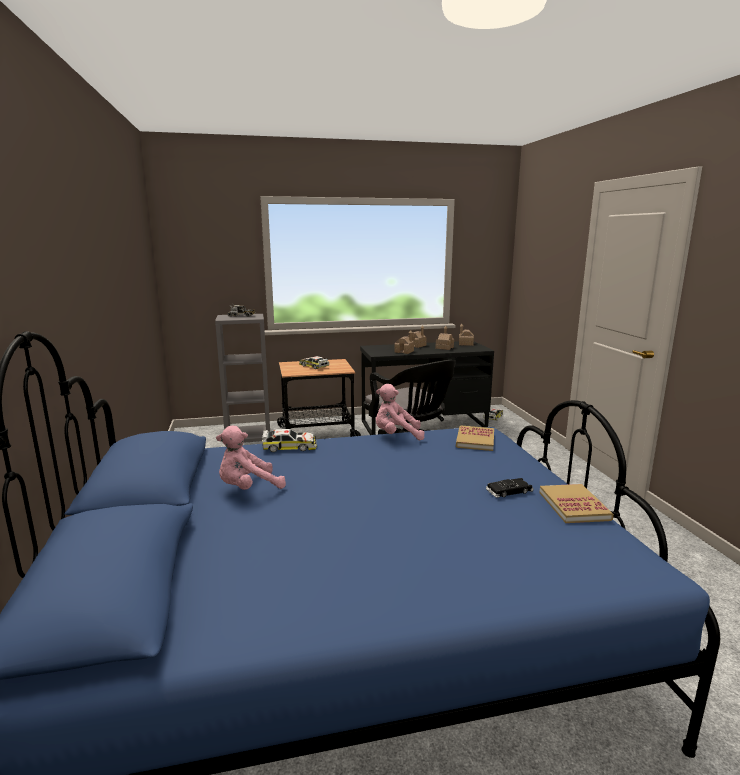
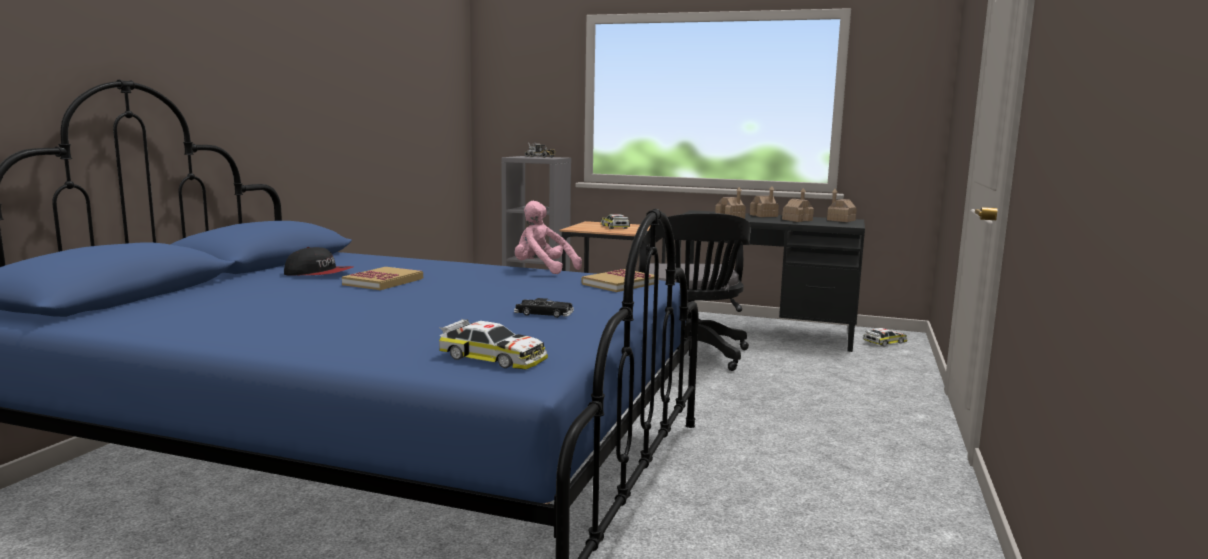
camera: 30 degrees right, 5 degrees down
pink plush toy [216,426,286,490] -> cap [284,247,353,276]
toy car [261,429,317,452] -> toy car moved to [439,319,548,370]
book [539,484,614,523] -> book moved to [342,267,423,290]

